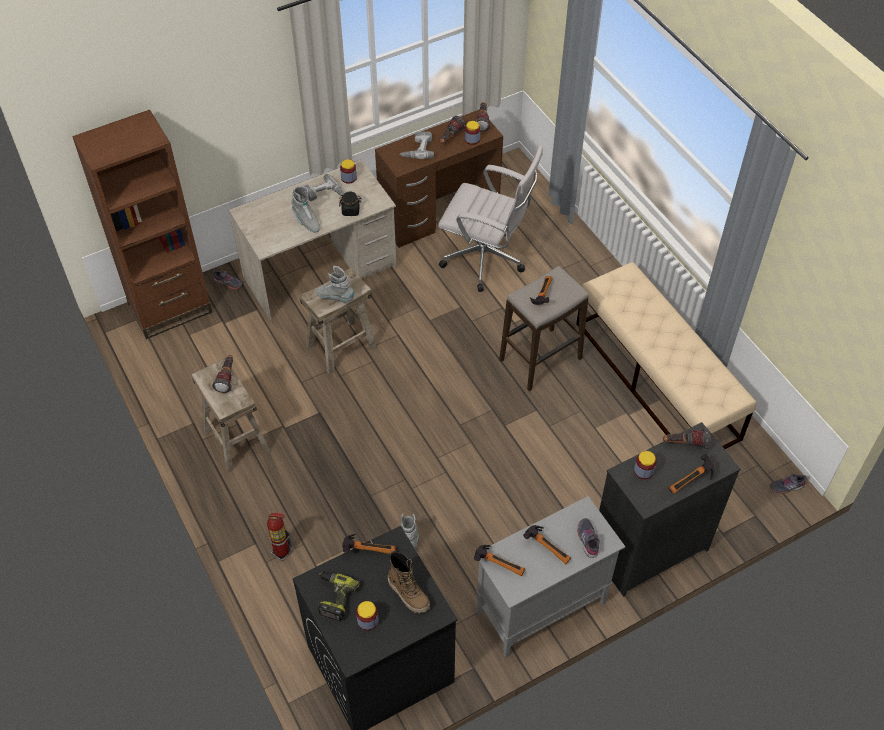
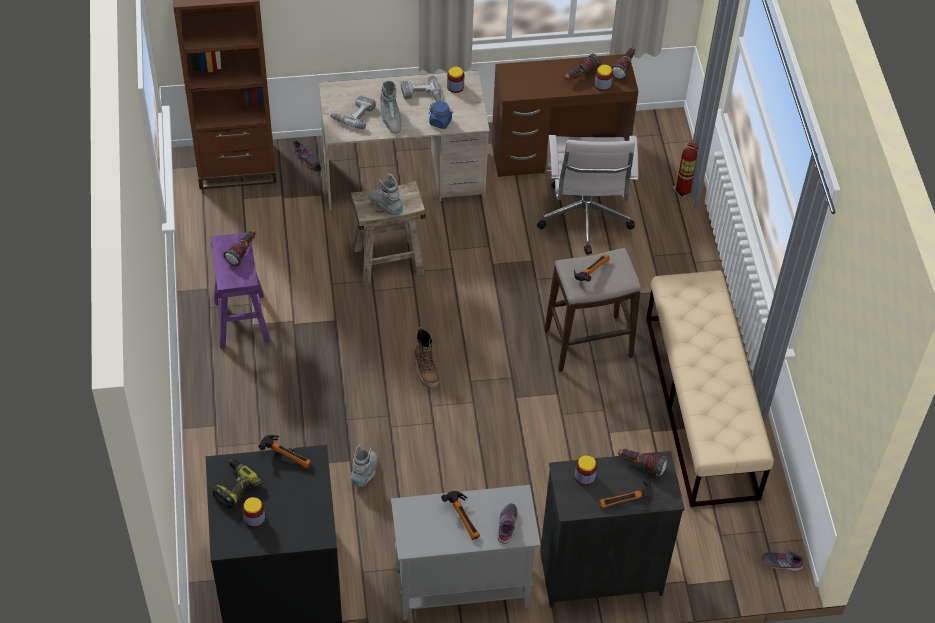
camera: 20 degrees right, 0 degrees up
beige stool [191,358,271,473] -> purple stool [211,232,270,349]
fire extinguisher [267,513,293,561] -> fire extinguisher moved to [673,142,699,199]
black jar [339,191,361,216] -> blue jar [429,101,453,129]
boot [388,550,430,613] -> boot moved to [414,327,439,388]
power drill [400,132,434,159] -> power drill moved to [330,95,376,129]
white office chair [438,145,543,292] -> white office chair turned 45 degrees clockwise [537,135,638,255]
hammer [474,545,525,576] -> none

